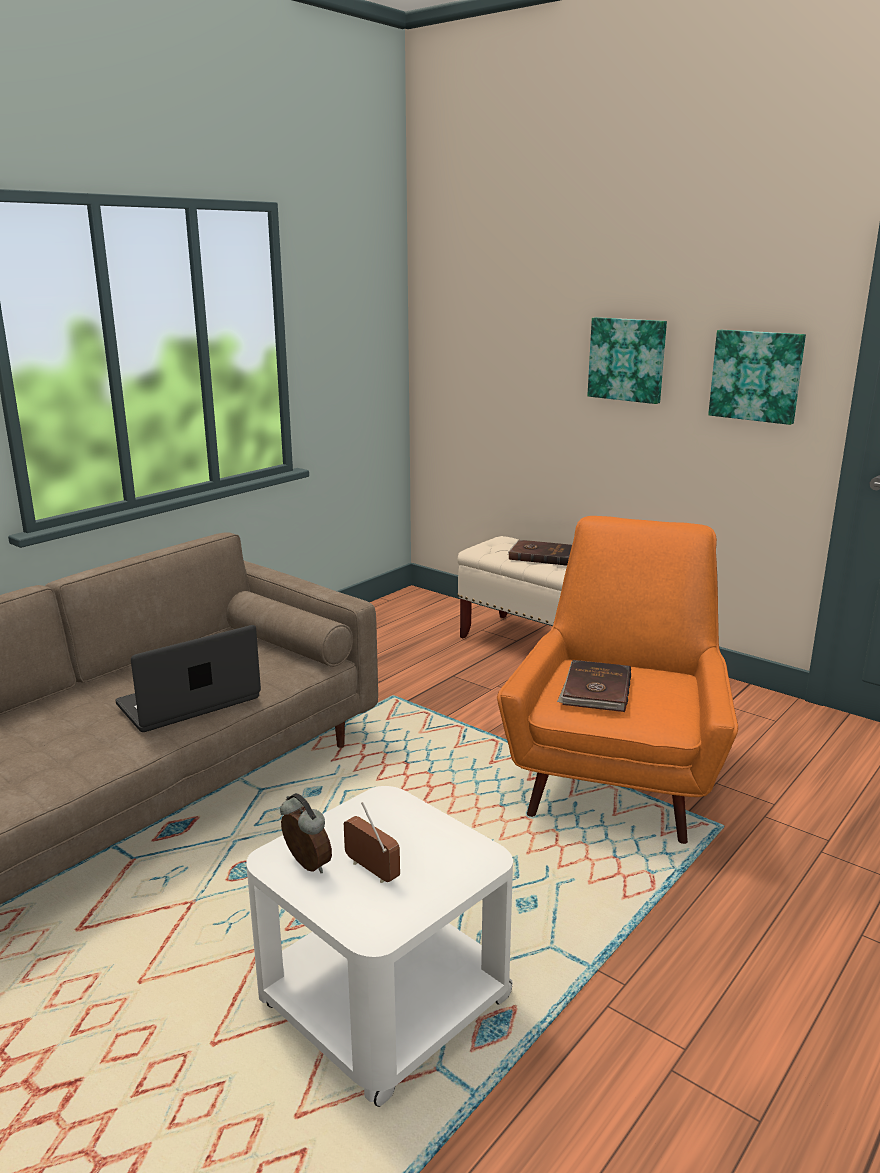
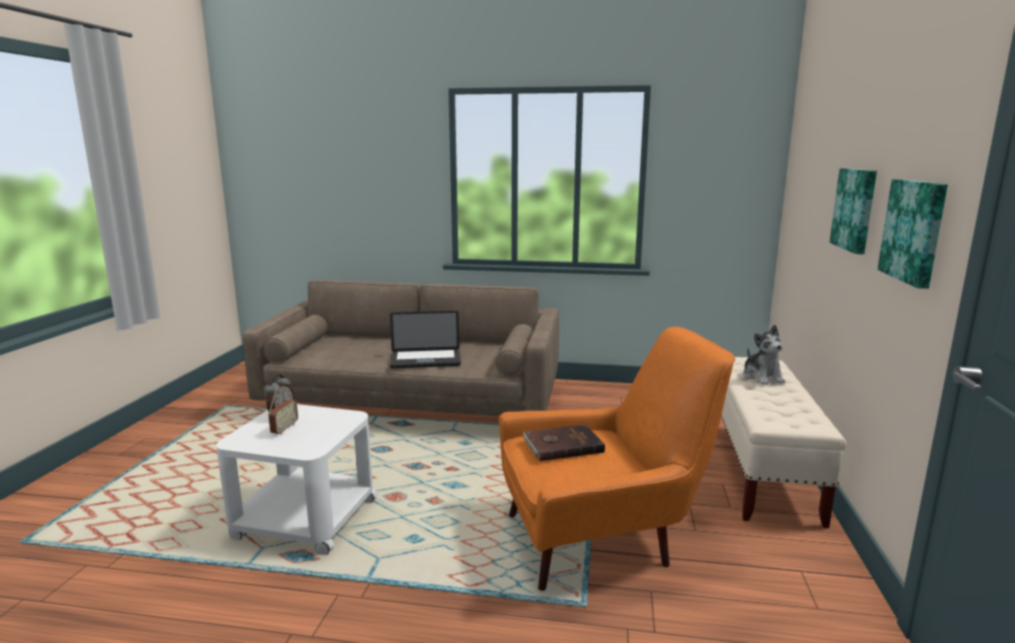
camera: 60 degrees right, 5 degrees down
laptop [115,625,261,732] -> laptop turned 150 degrees clockwise [390,311,461,368]
brown book [508,540,572,566] -> plush toy [743,325,785,385]

